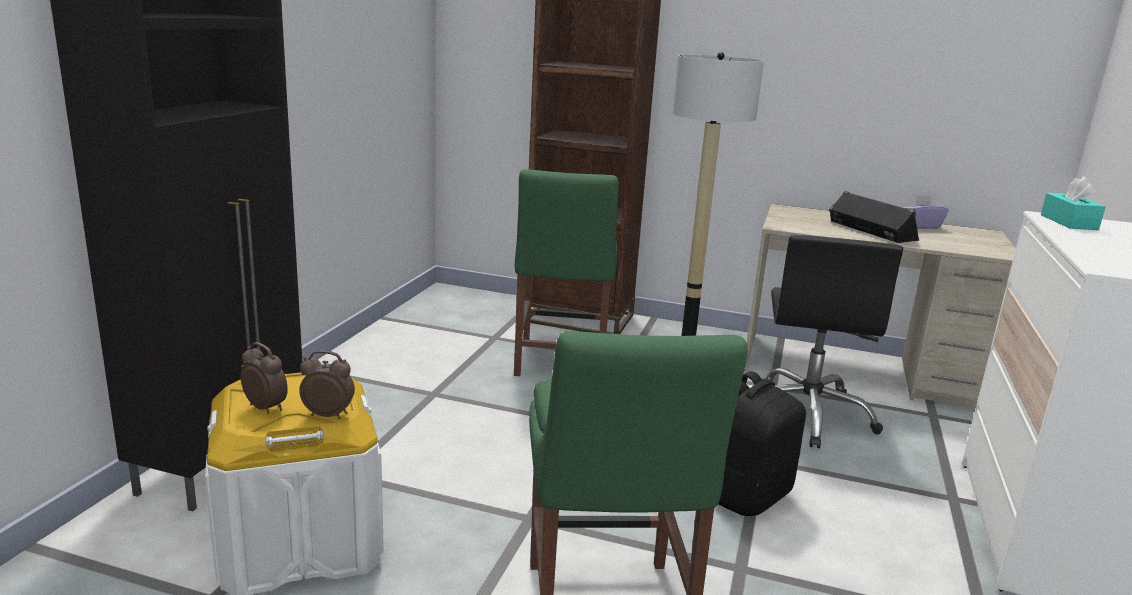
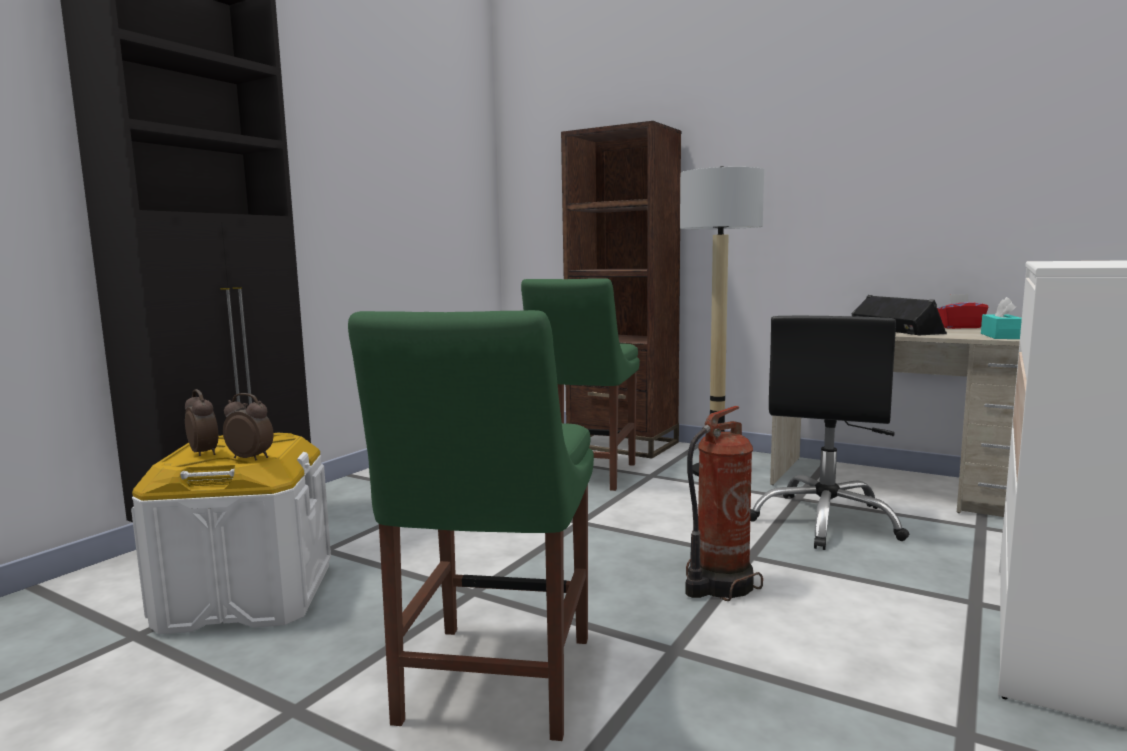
camera: 15 degrees right, 10 degrees down
black backpack [718,371,806,516] -> fire extinguisher [685,406,763,601]
purple tissue box [902,195,949,229] -> red tissue box [937,294,988,329]
turquoise tissue box [1041,176,1105,230] -> turquoise tissue box moved to [981,297,1022,339]

